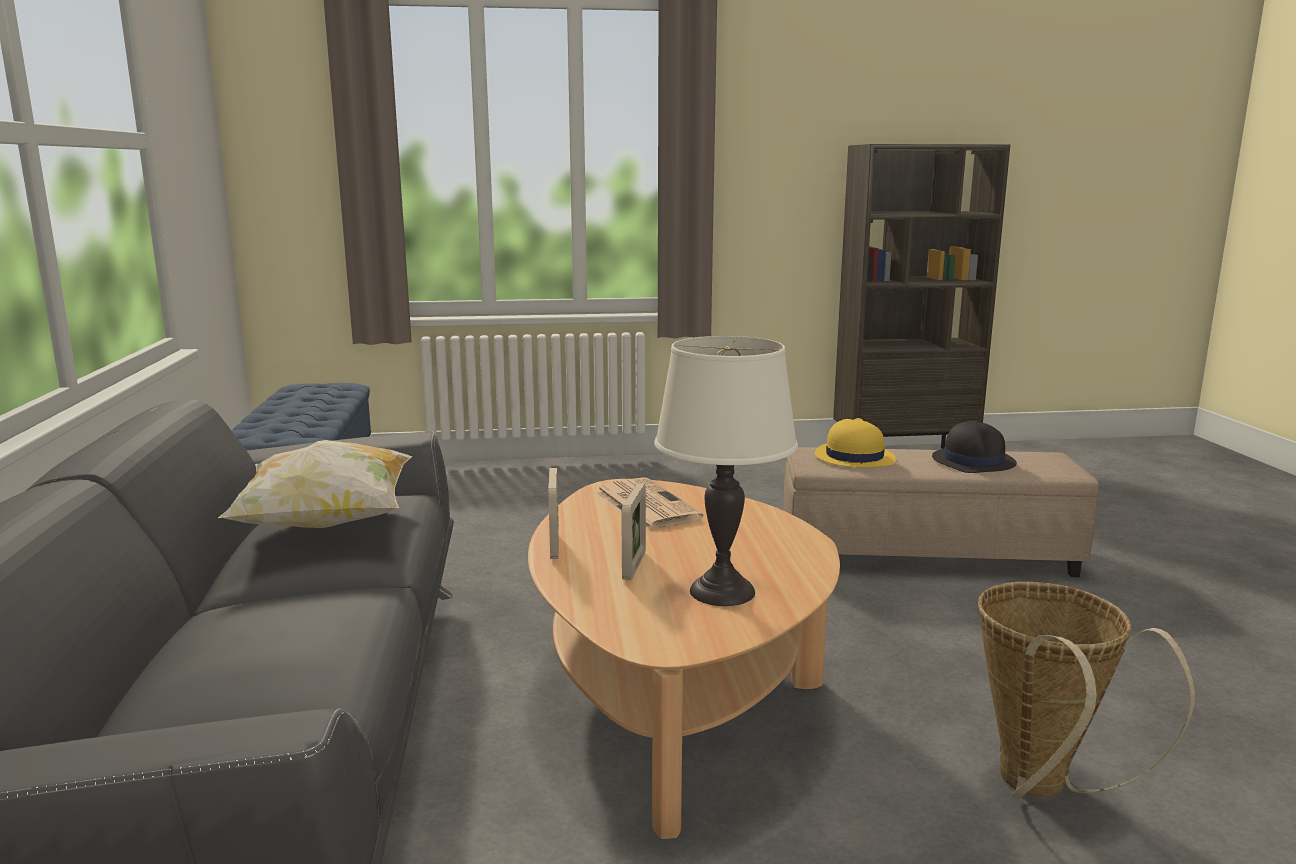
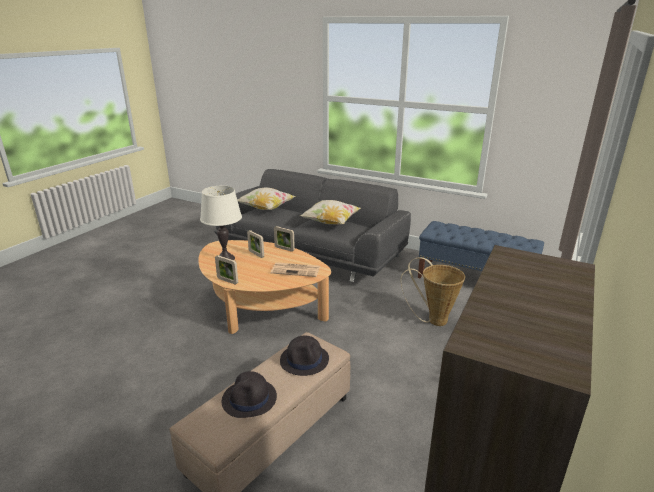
camera: 125 degrees right, 10 degrees up
yellow hat [815,418,896,468] -> black hat [280,335,329,376]
basket [978,582,1195,800] -> basket moved to [401,257,465,326]
none -> picture frame [215,255,238,284]
none -> pillow [237,187,295,210]

